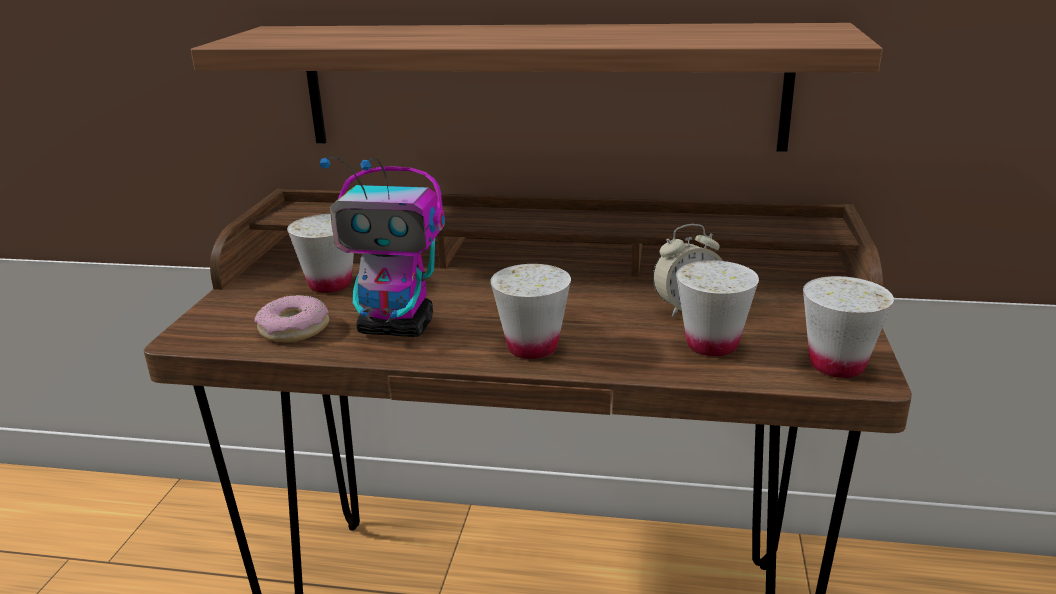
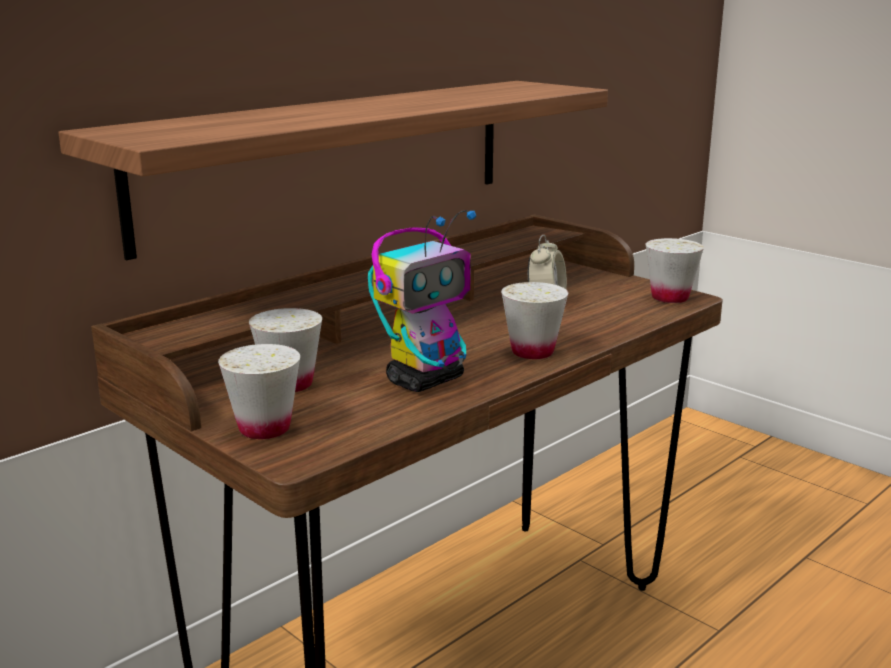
camera: 55 degrees left, 5 degrees down
donut [255,295,329,342] -> none
white cup [676,260,759,356] -> white cup moved to [218,344,300,439]

